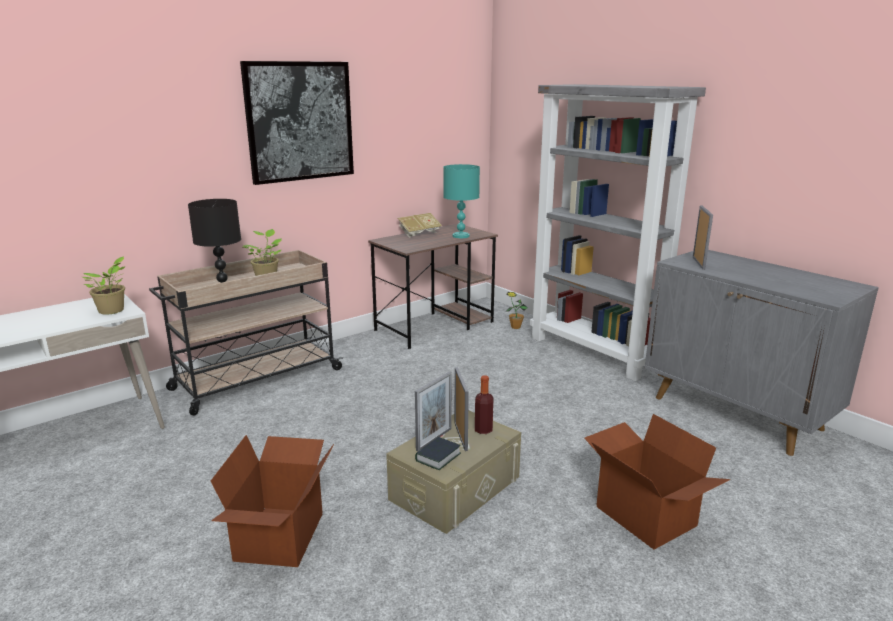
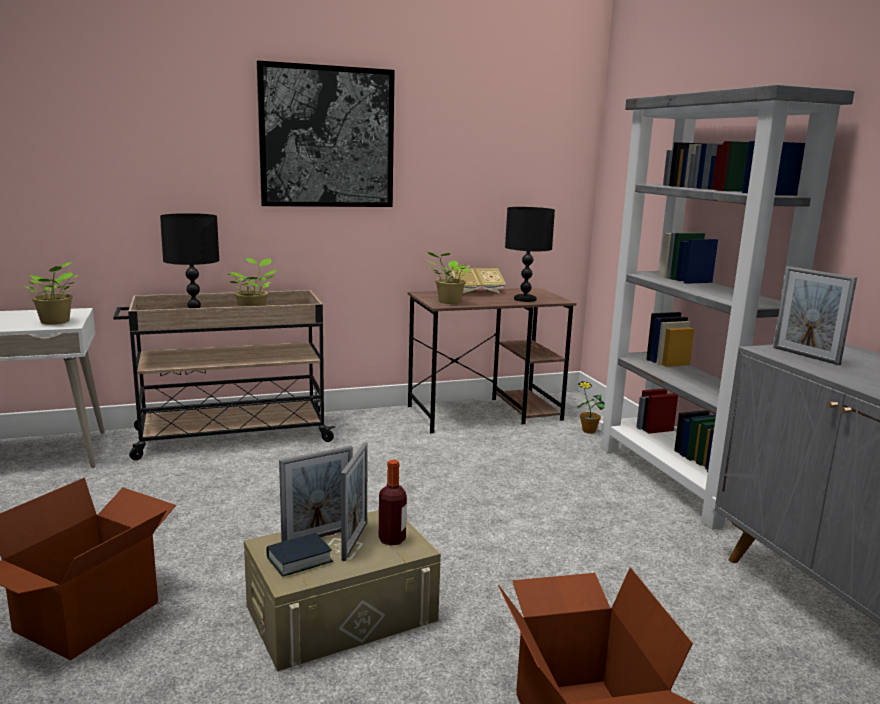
camera: 20 degrees right, 5 degrees down
turquoise table lamp [443,164,480,238] -> black table lamp [505,207,555,302]
picture frame [693,205,713,270] -> picture frame turned 120 degrees clockwise [773,266,857,365]
none -> potted plant [426,252,471,304]

